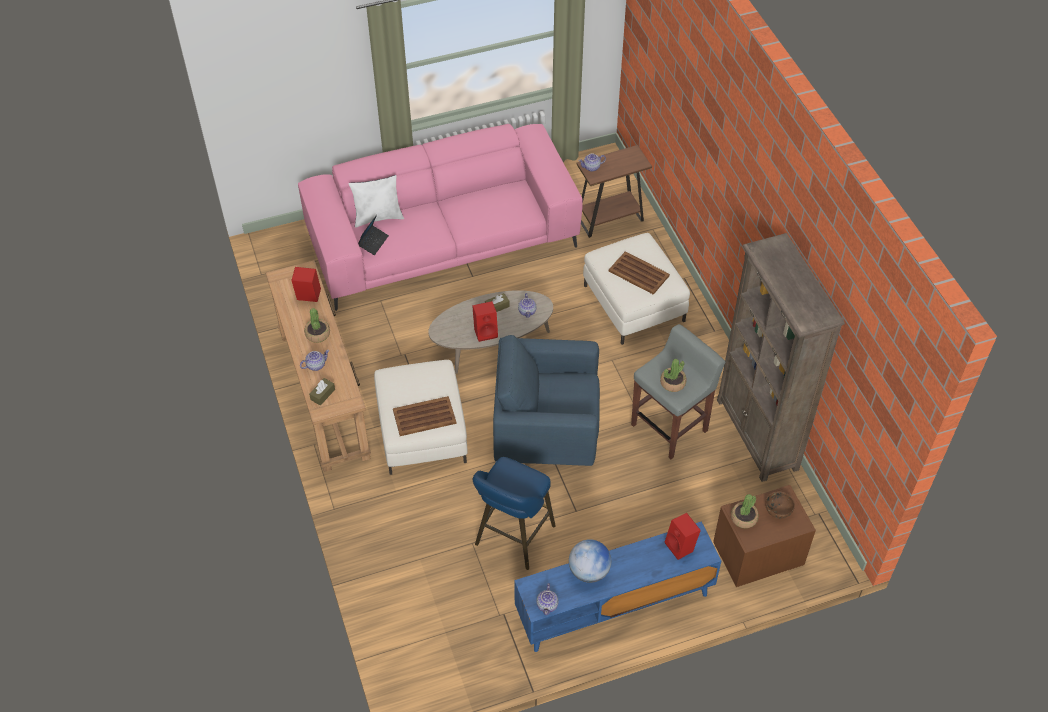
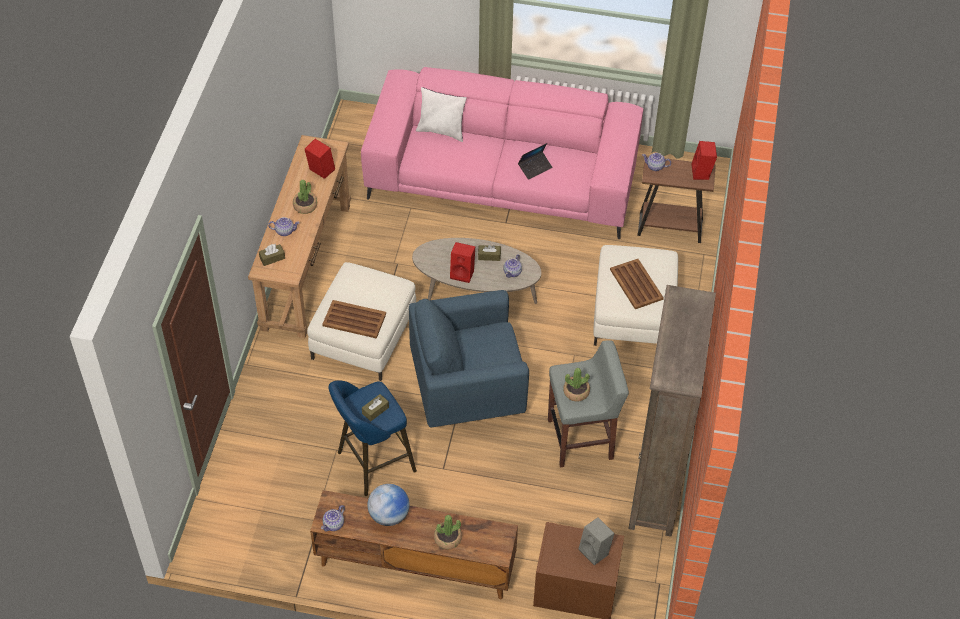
camera: 30 degrees right, 0 degrees up
laptop [358,215,389,255] -> laptop moved to [518,143,553,180]
blue armchair [493,335,600,466] -> blue armchair turned 45 degrees counterclockwise [409,290,529,427]
blue tv stand [514,521,721,652] -> brown tv stand [310,490,518,599]
red speaker [665,513,701,560] -> red speaker moved to [692,141,717,180]
potted plant [731,494,759,528] -> potted plant moved to [434,515,462,549]
brown bowl [765,491,795,519] -> grey speaker [579,518,614,566]
none -> brown tissue box [362,394,389,421]

